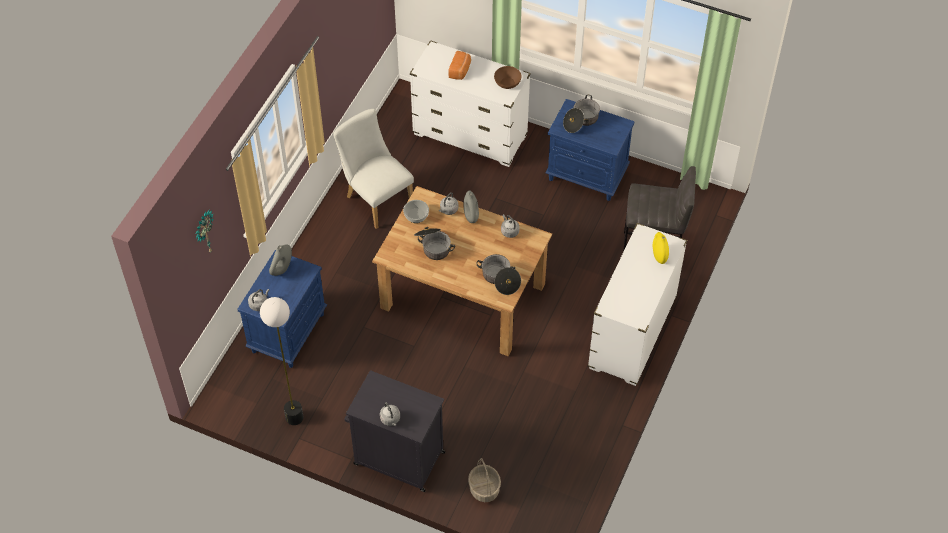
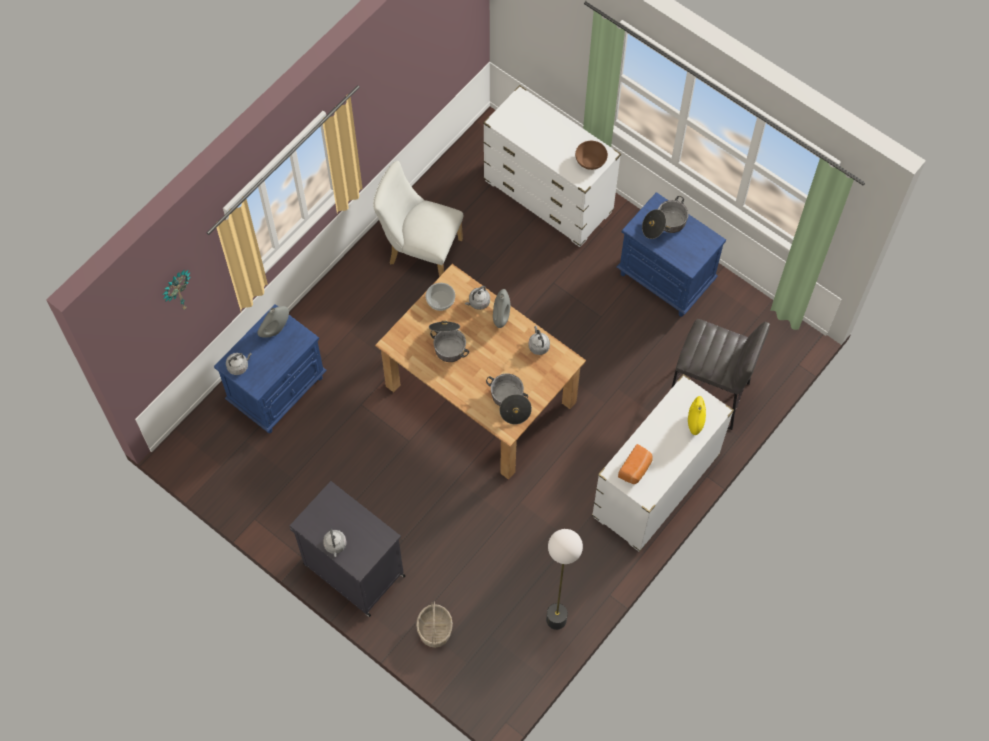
camera: 15 degrees right, 10 degrees up
floor lamp [260,297,303,425] -> floor lamp moved to [546,529,583,630]
white chair [333,109,414,229] -> white chair turned 45 degrees counterclockwise [373,161,463,277]
bread [448,51,471,80] -> bread moved to [618,444,653,484]

